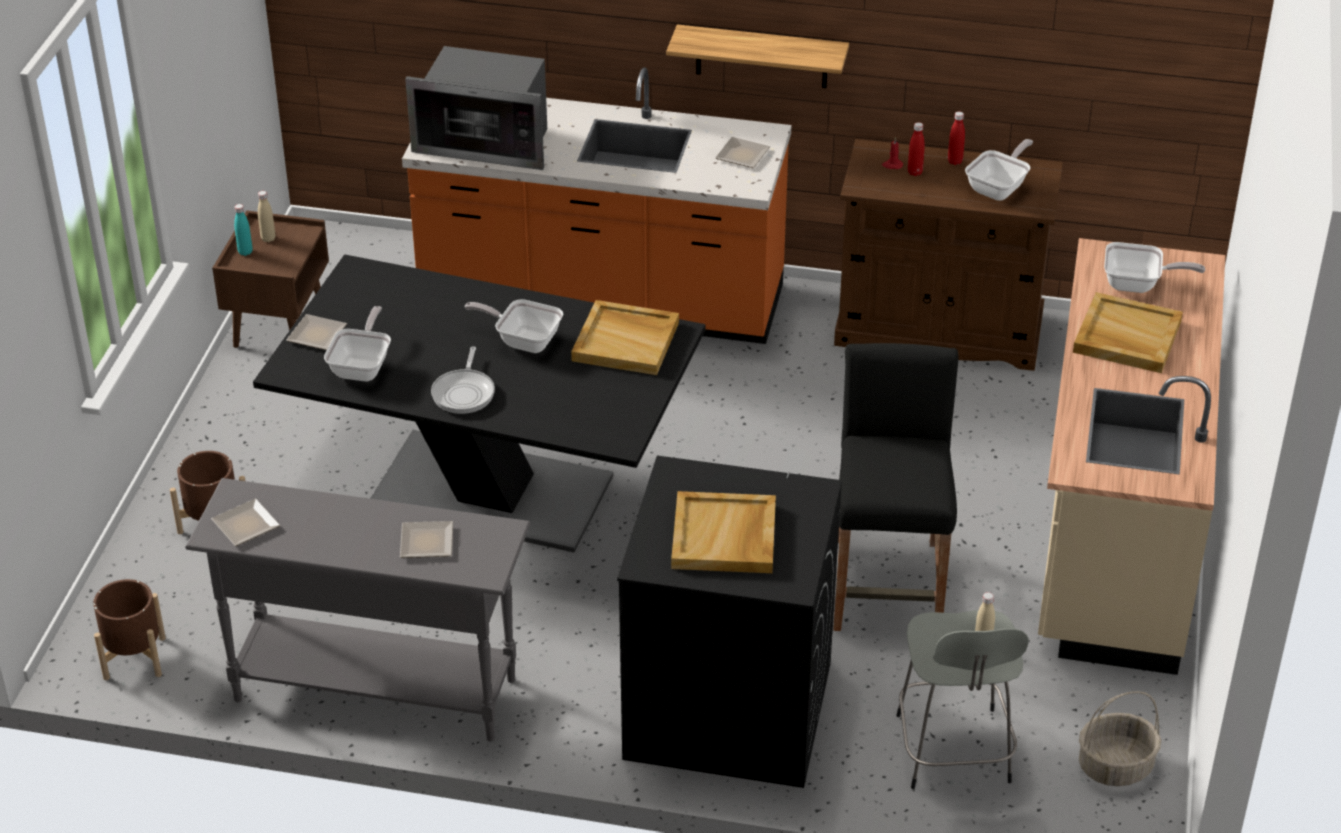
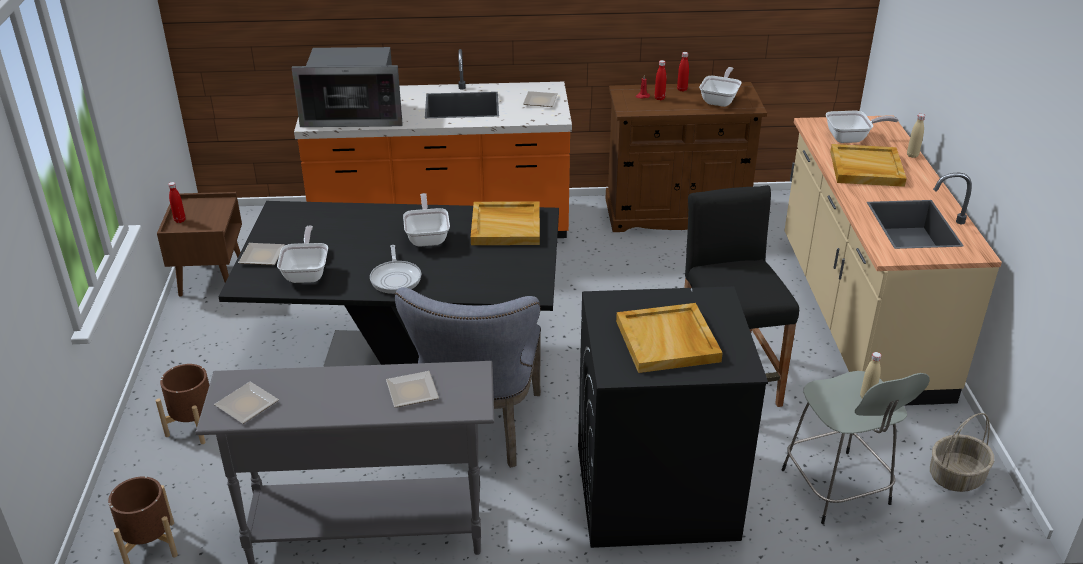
camera: 15 degrees left, 5 degrees down
turquoise bottle [234,204,253,256] -> red bottle [168,182,185,223]
beige bottle [258,191,276,242] -> beige bottle moved to [907,114,925,158]
frying pan [464,299,563,353] -> frying pan turned 75 degrees clockwise [403,193,450,247]
shelf [666,24,849,88] -> none
none -> grey chair [395,287,541,468]

